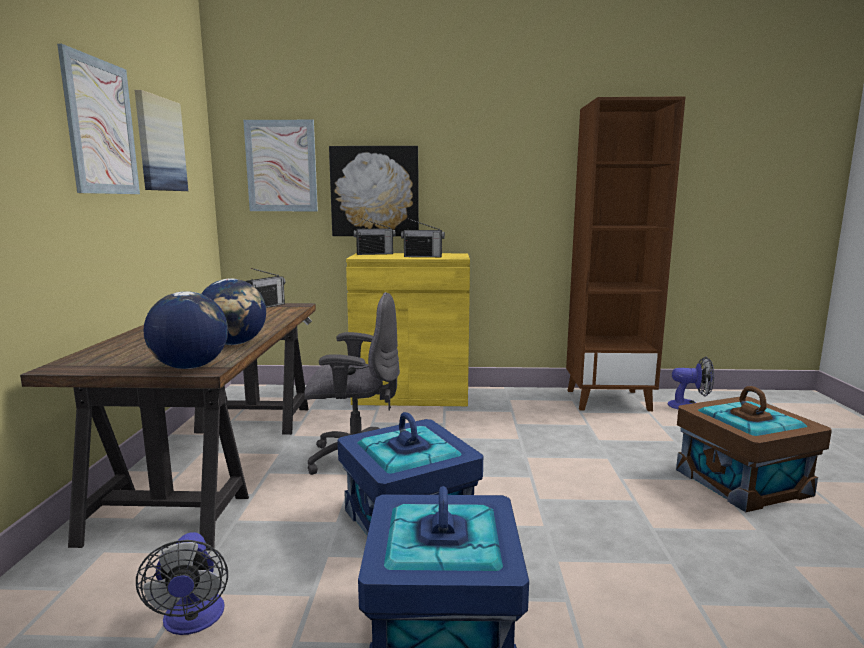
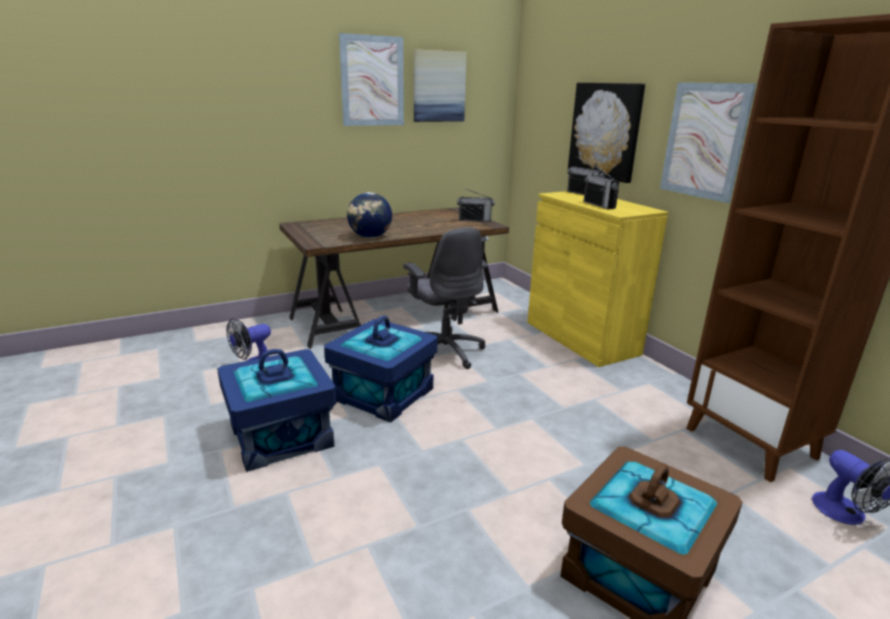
camera: 60 degrees right, 10 degrees up
globe [144,291,228,369] -> none
picture [243,120,318,211] -> picture moved to [660,82,757,203]

